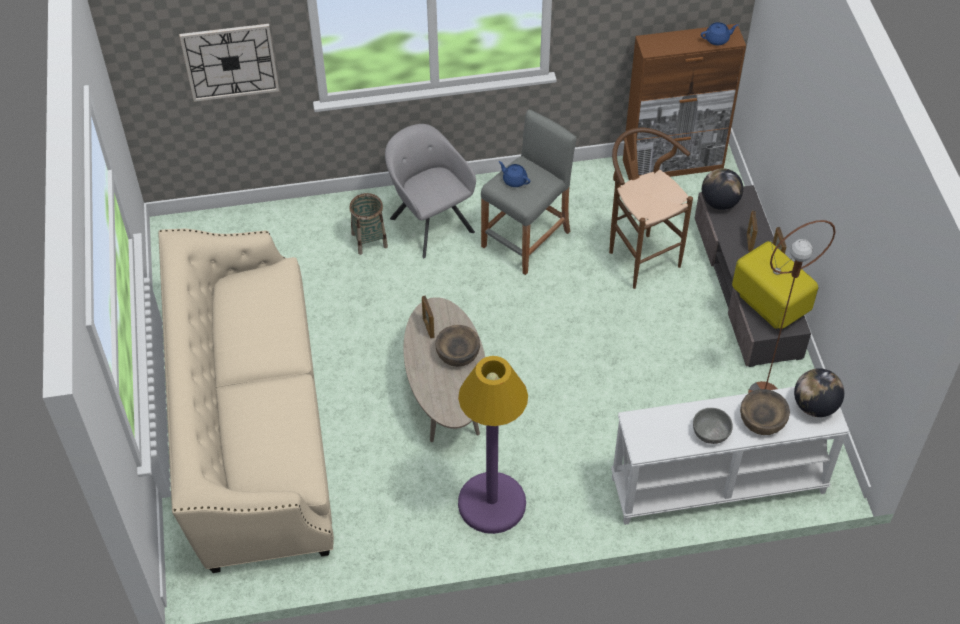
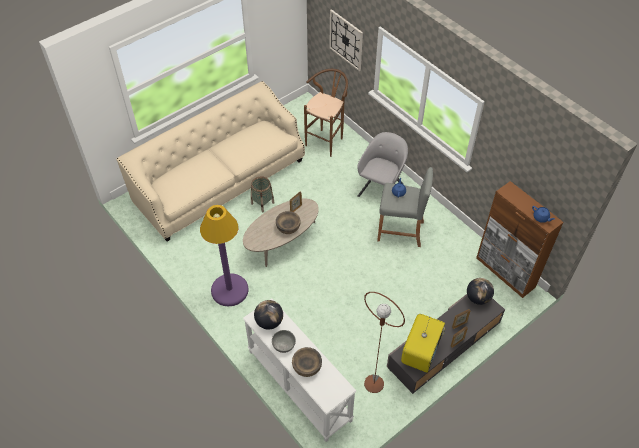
camera: 60 degrees right, 0 degrees up
basket [349,193,388,255] -> basket moved to [251,176,275,212]
brown stool [609,128,693,289] -> brown stool moved to [304,69,348,157]
globe [794,368,844,417] -> globe moved to [254,300,283,329]

